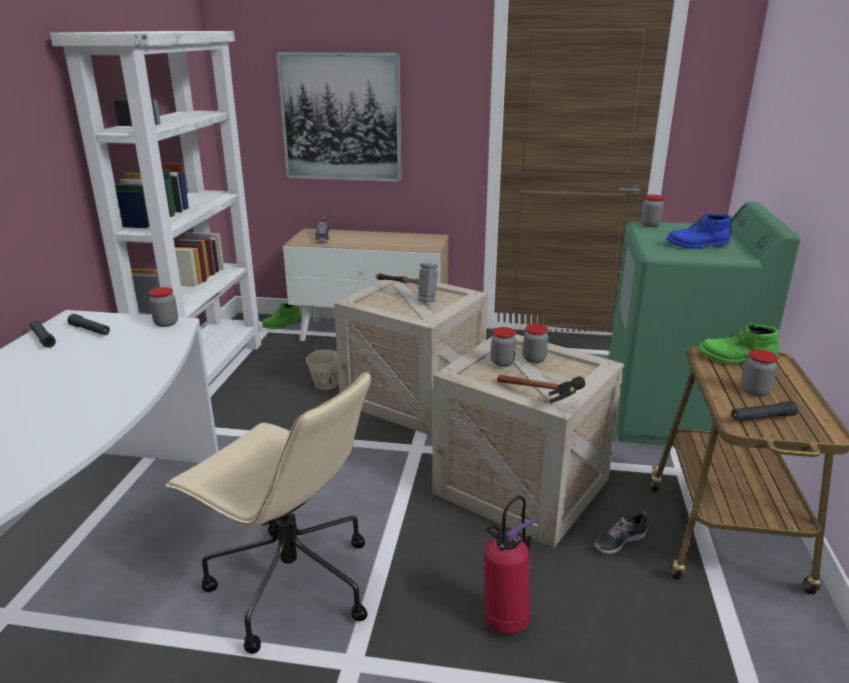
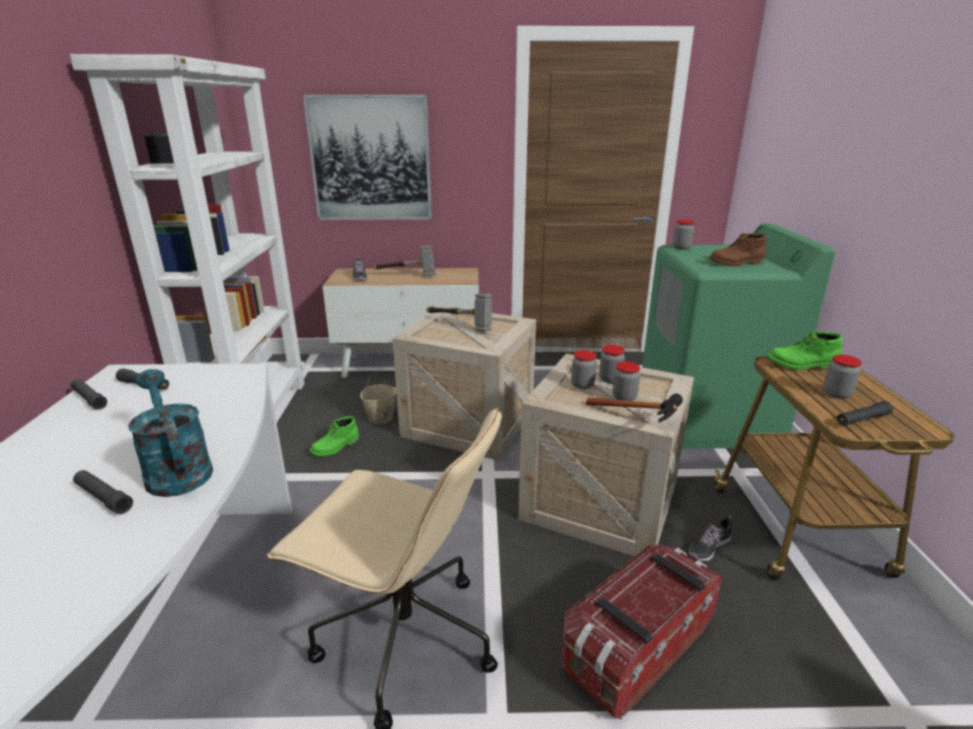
camera: 10 degrees left, 0 degrees up
jar [149,287,178,327] -> jar moved to [613,361,640,401]
green boot [262,303,301,329] -> green boot moved to [310,416,359,456]
fire extinguisher [484,496,538,634] -> storage box [562,545,722,719]
blue boot [666,213,731,249] -> brown boot [709,233,766,266]
none -> black flashlight [73,470,133,514]
none -> turquoise watering can [128,369,213,497]
none -> hammer [373,245,436,276]

